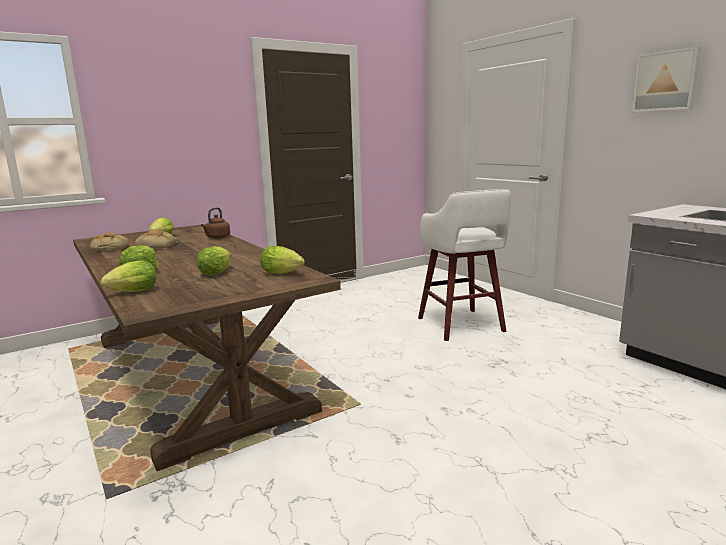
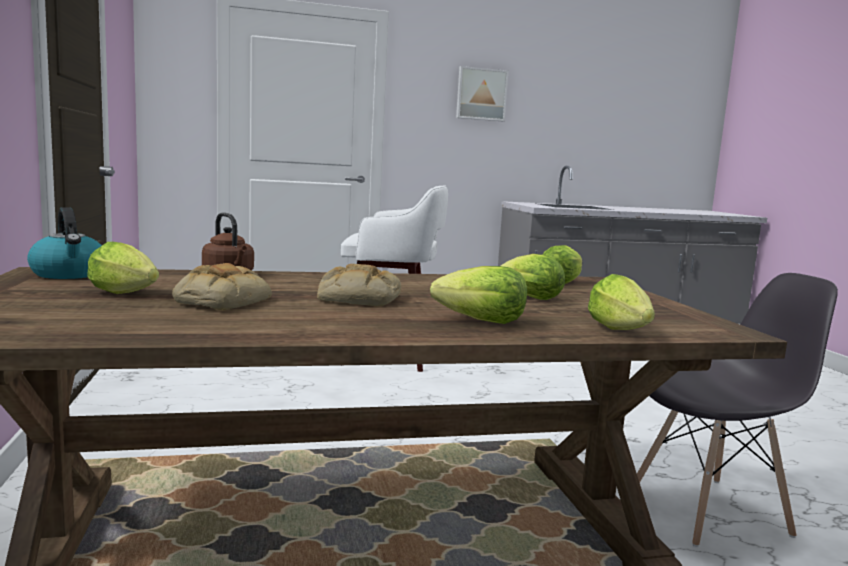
camera: 70 degrees left, 5 degrees down
bread [90,232,129,252] -> bread moved to [317,264,401,306]
none -> kettle [27,207,102,279]
none -> grey chair [637,273,838,547]

